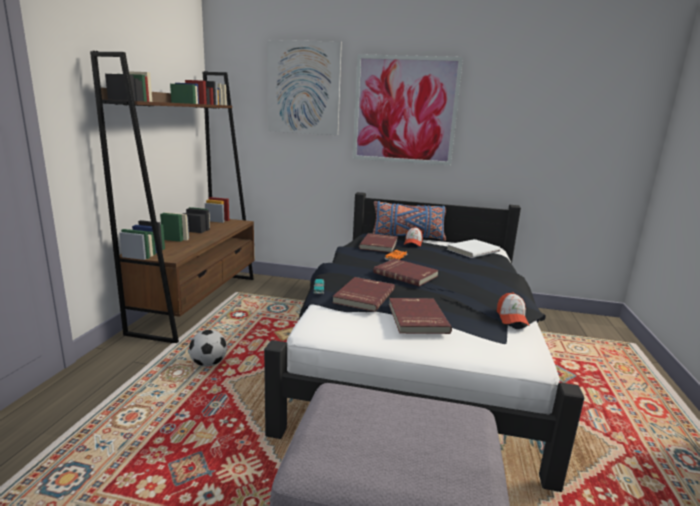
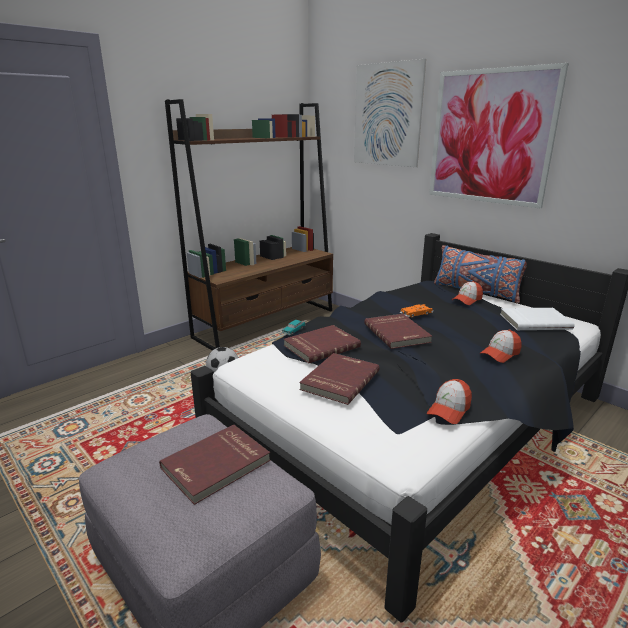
camera: 35 degrees right, 5 degrees up
red book [359,233,398,253] -> red book moved to [159,425,270,505]
none -> cap [479,330,522,363]

